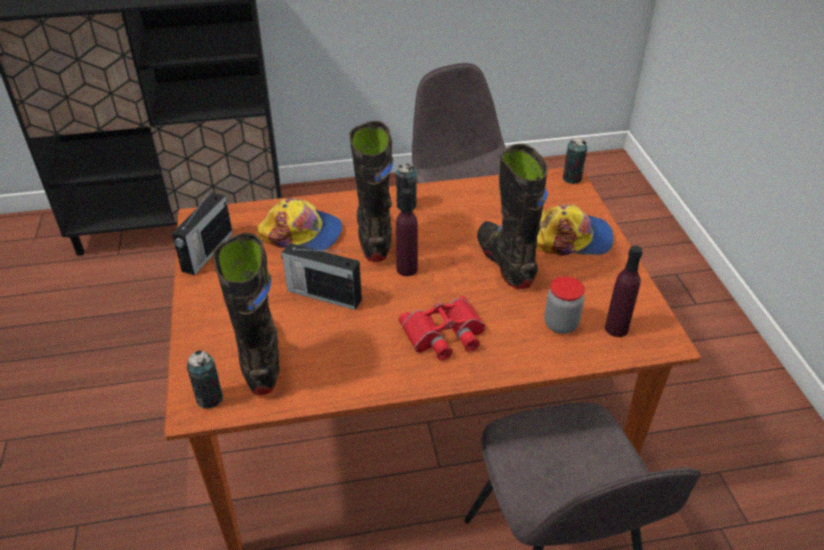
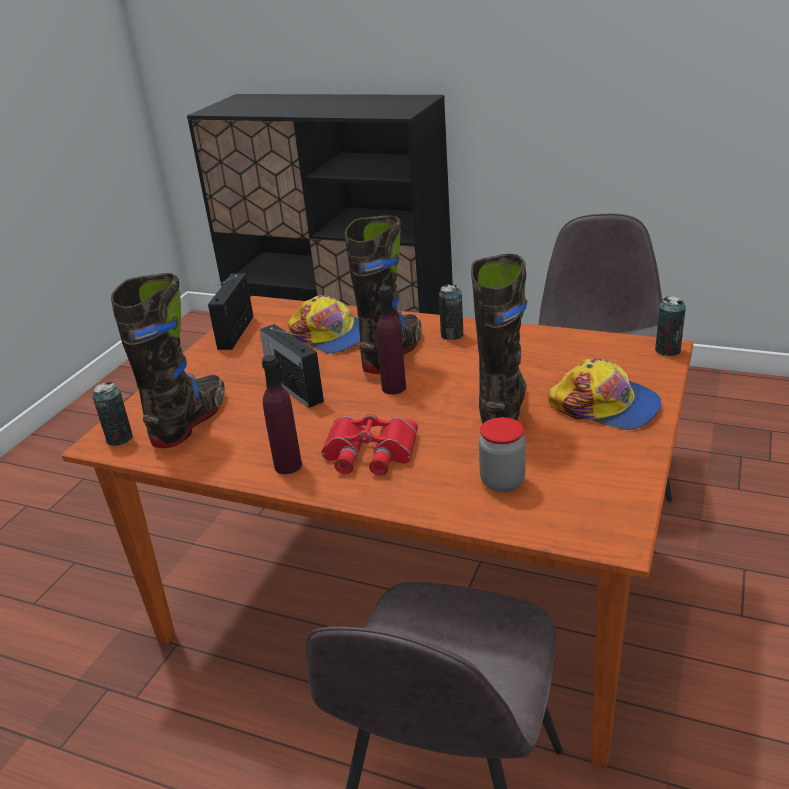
camera: 35 degrees right, 10 degrees down
radio [172,188,233,275] -> radio turned 135 degrees clockwise [208,273,254,350]
purple bottle [605,245,643,337] -> purple bottle moved to [262,355,302,474]

